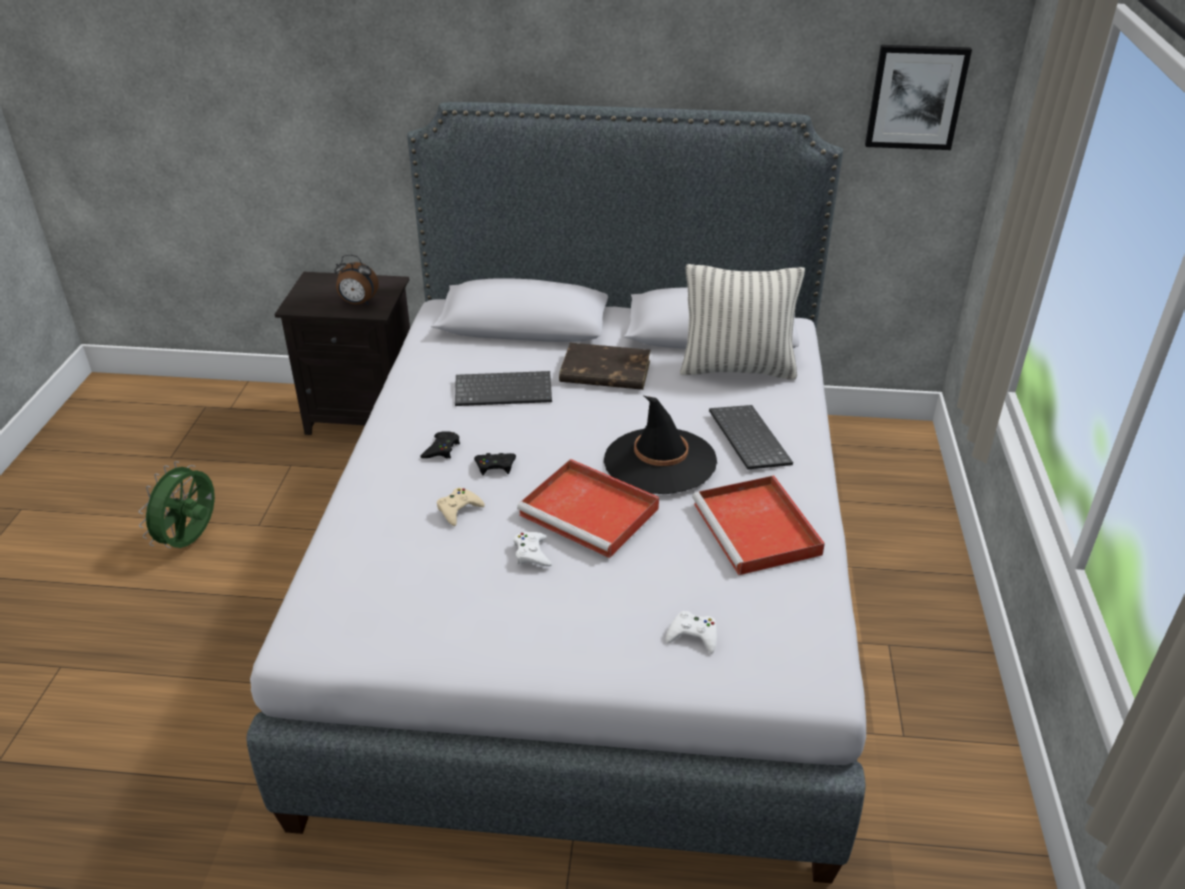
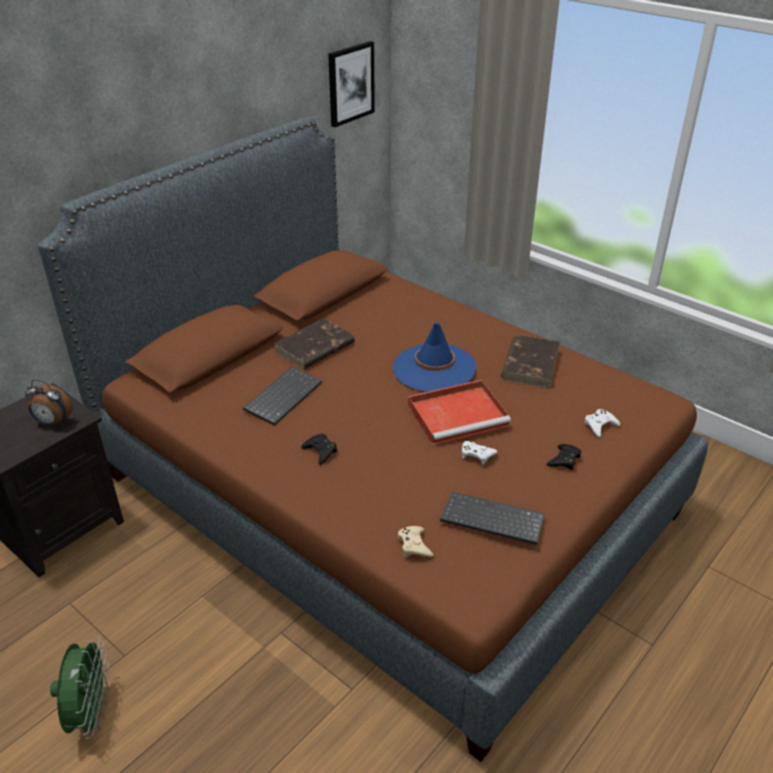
camera: 55 degrees left, 0 degrees up
green fan [139,461,215,548] -> green fan turned 150 degrees counterclockwise [50,637,109,739]
grey bed [246,102,866,884] -> brown bed [38,116,708,762]
alarm clock [334,254,379,305] -> alarm clock turned 60 degrees clockwise [25,380,73,426]
beige game controller [437,488,485,526] -> beige game controller moved to [398,526,434,557]
black game controller [474,453,516,475] -> black game controller moved to [547,444,581,470]
black hat [604,396,717,494] -> blue hat [393,322,476,392]
pillow [680,264,805,380] -> none
red tray [692,475,825,575] -> brown book [501,335,560,389]
keyboard [709,405,793,470] -> keyboard moved to [440,492,545,545]

